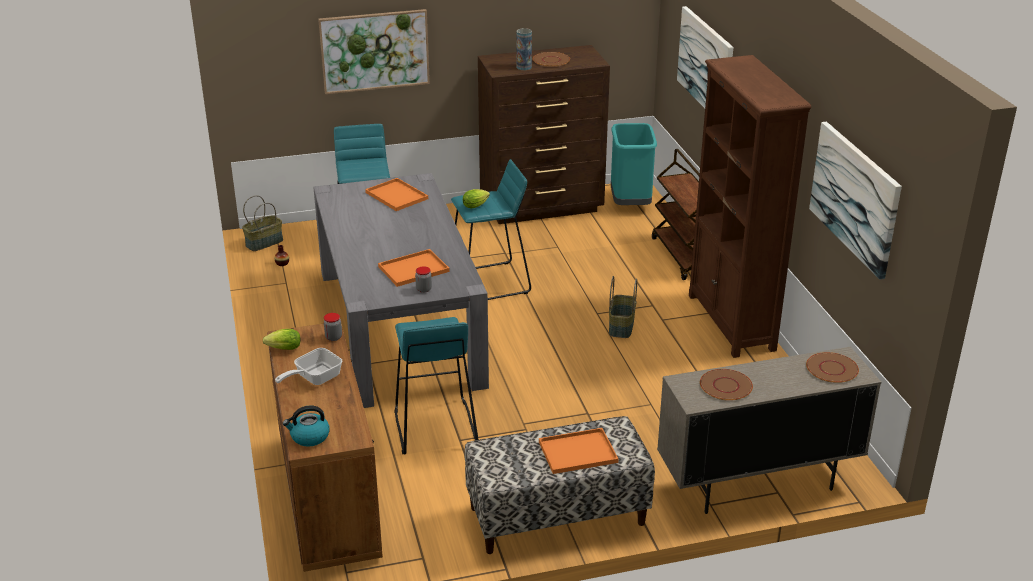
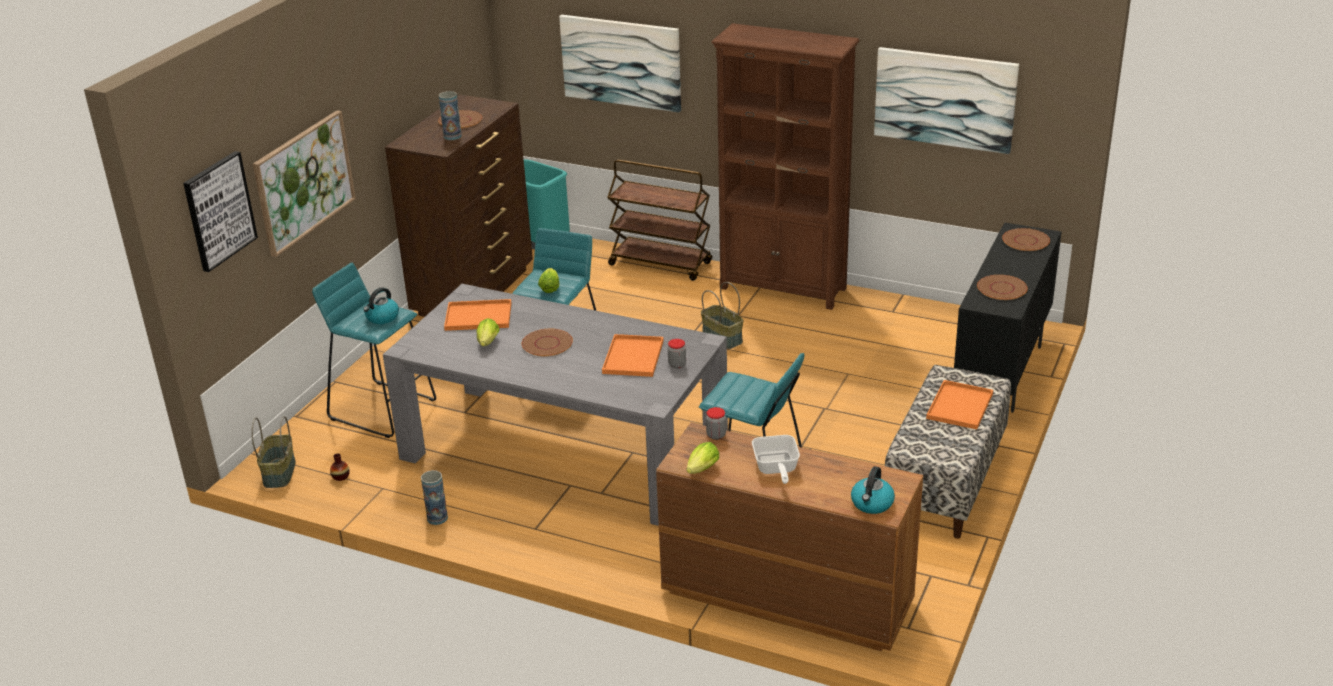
camera: 50 degrees left, 0 degrees up
beige cabinet [657,347,881,514] -> black cabinet [954,222,1062,413]
none -> picture [183,151,258,272]
none -> kettle [363,287,399,324]
none -> vase [421,470,448,525]
none -> lettuce [477,318,500,346]
none -> brown plate [522,329,573,356]

